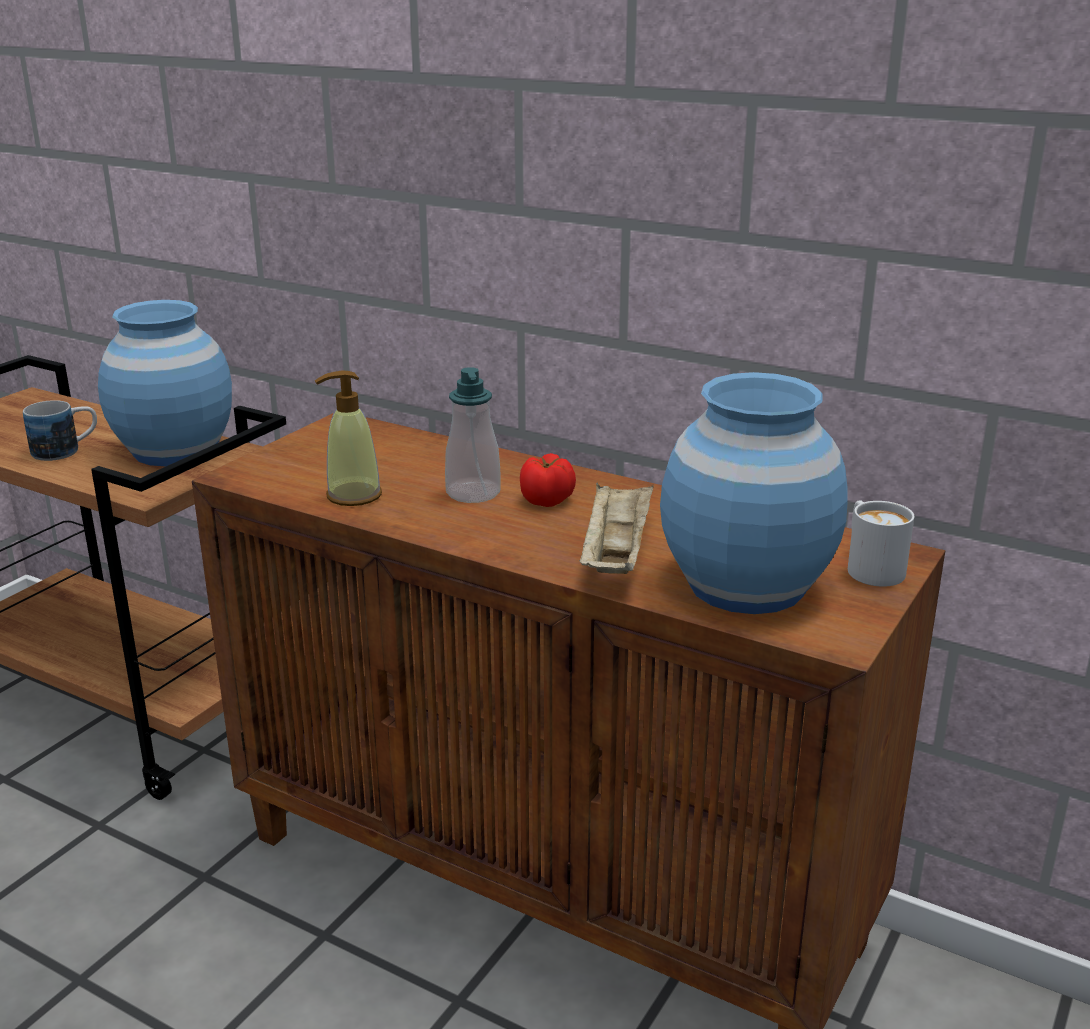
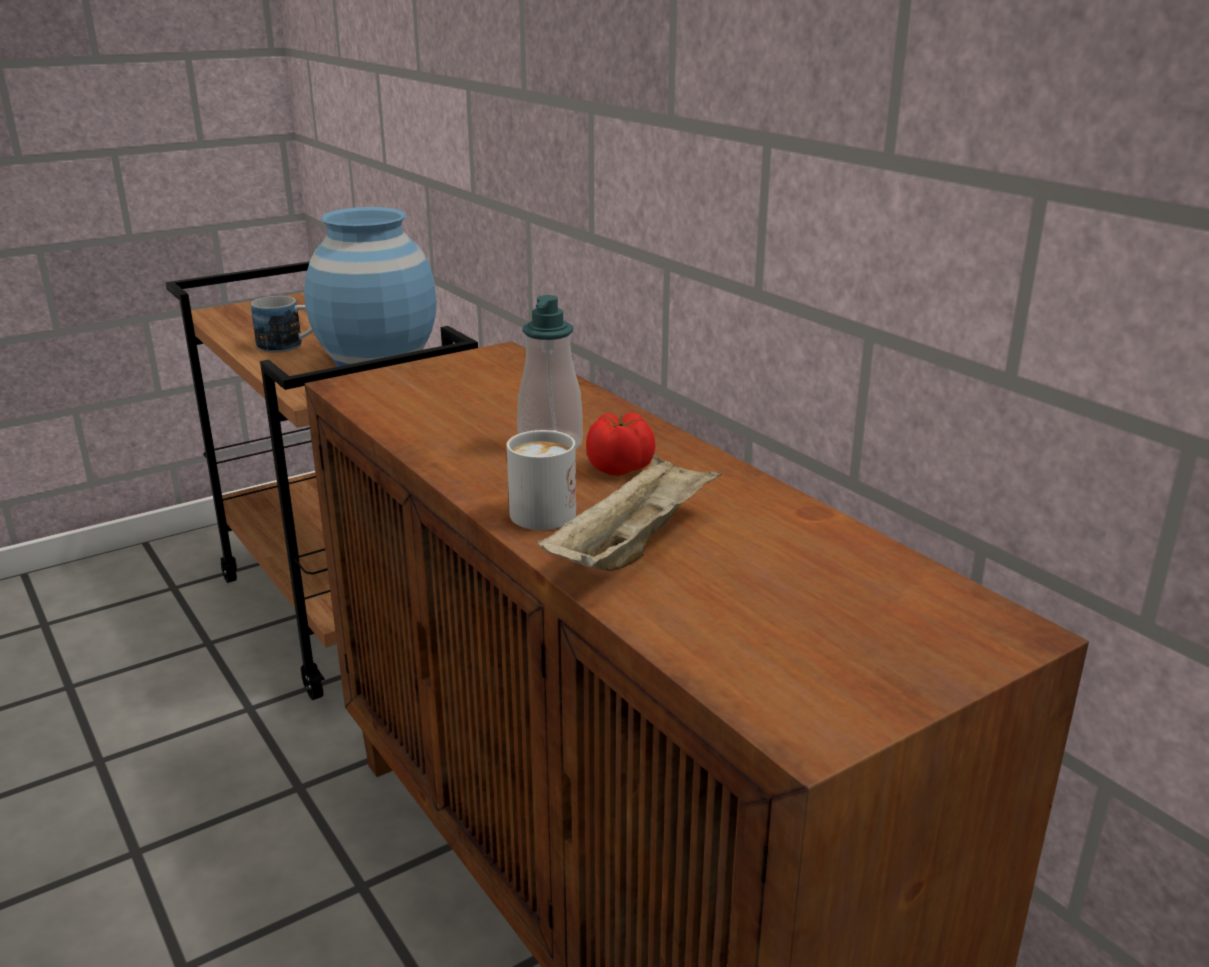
camera: 25 degrees right, 0 degrees up
soap dispenser [315,371,382,506] -> none
blue vase [660,372,848,614] -> none
white mug [848,500,914,587] -> white mug moved to [507,430,576,530]

